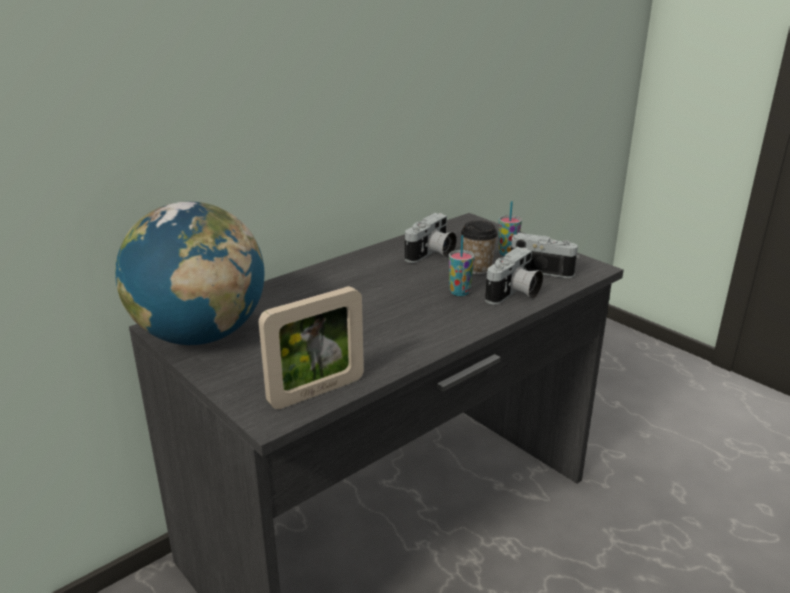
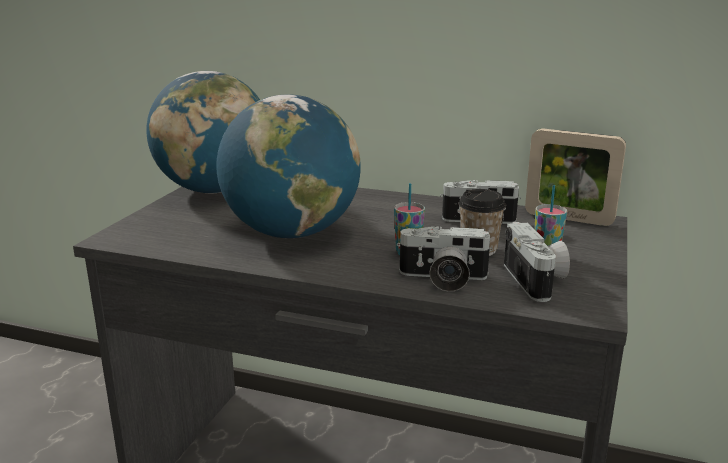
camera: 60 degrees right, 5 degrees down
picture frame [259,286,364,409] -> picture frame moved to [525,129,626,226]
none -> globe [217,94,361,238]

